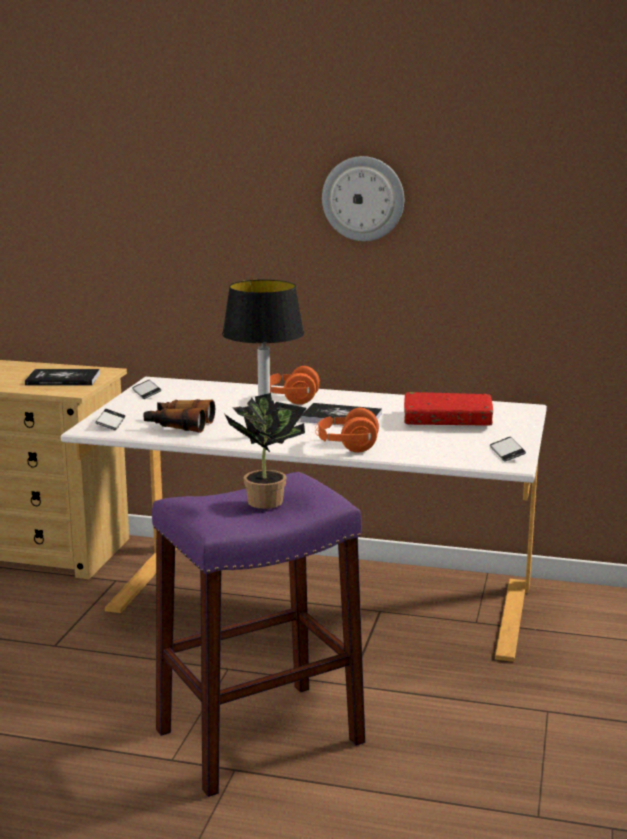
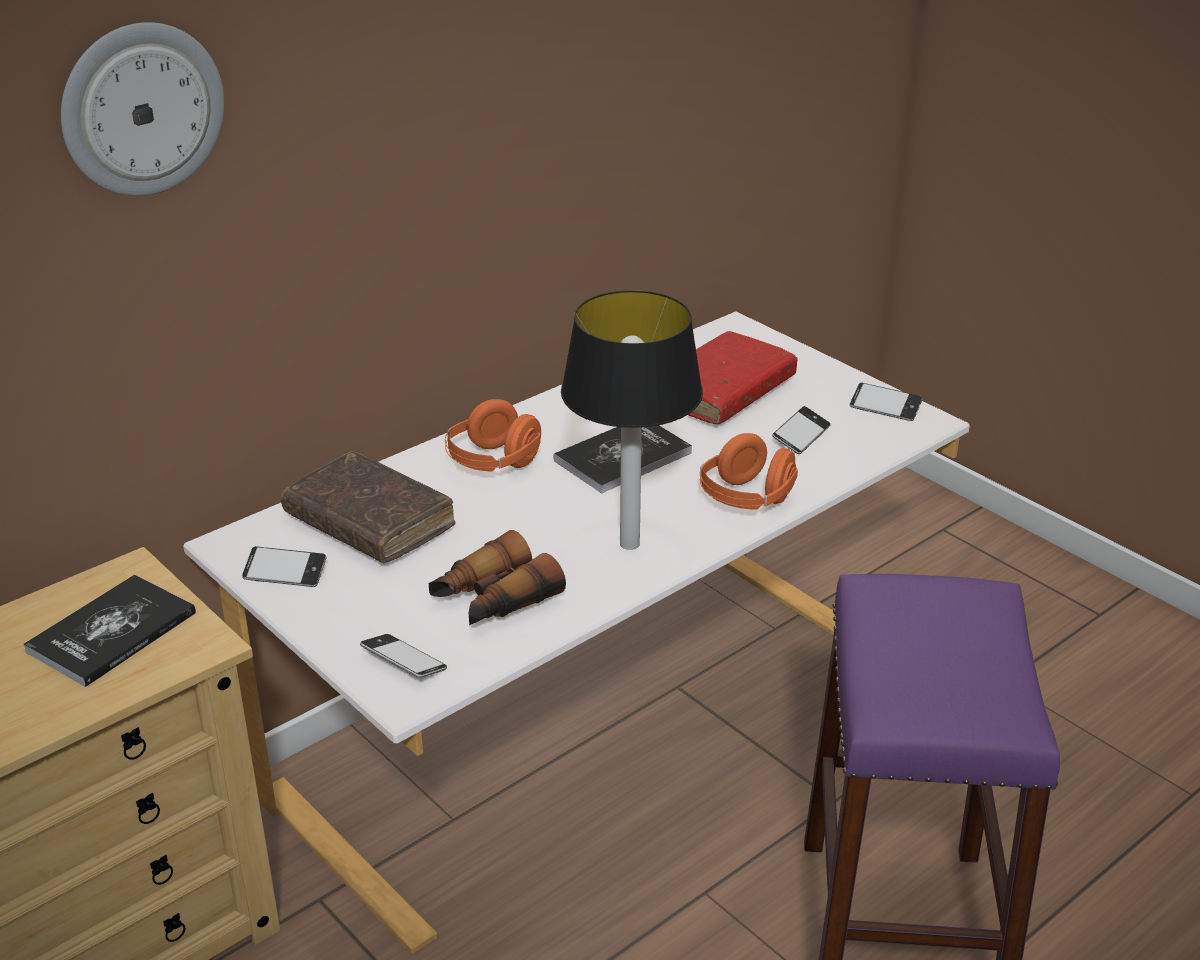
camera: 55 degrees left, 15 degrees up
potted plant [225,393,307,509] -> none
wall clock [322,156,404,241] -> wall clock moved to [61,22,225,196]
none -> brown book [280,450,456,564]
none -> phone [772,406,830,454]

